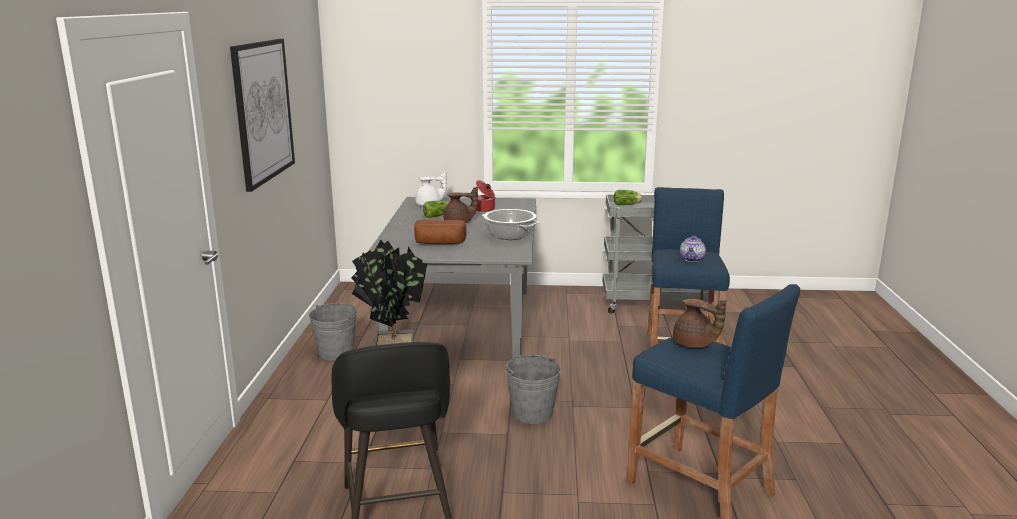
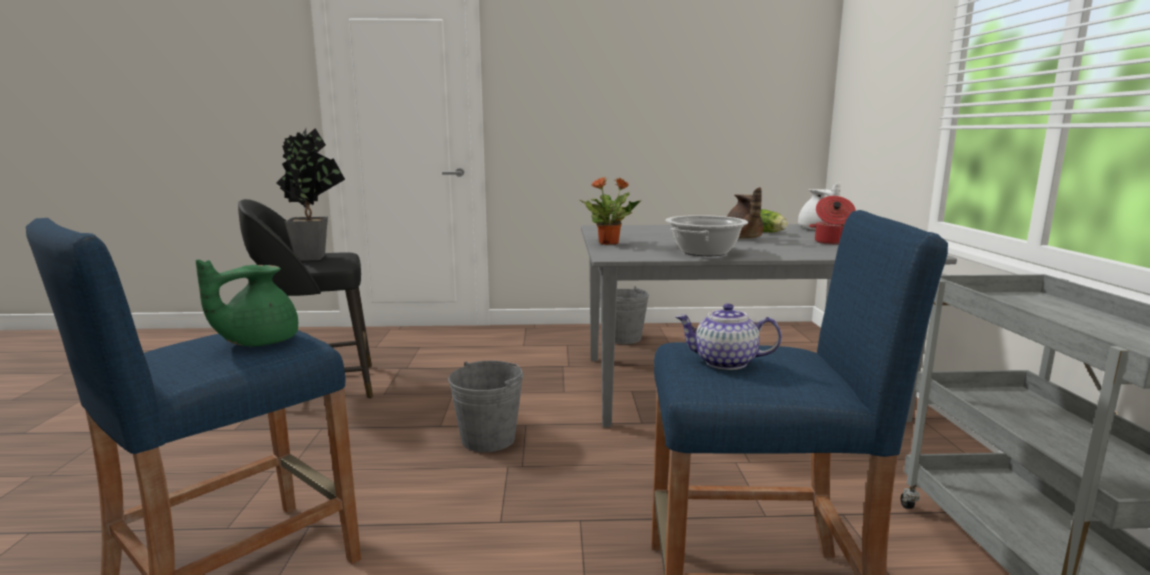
camera: 85 degrees right, 5 degrees down
picture [230,39,295,192] -> none
bread [414,220,466,244] -> none
lettuce [614,190,642,205] -> none
brown teapot [673,299,726,348] -> green teapot [196,259,298,346]
none -> potted plant [579,177,641,245]

